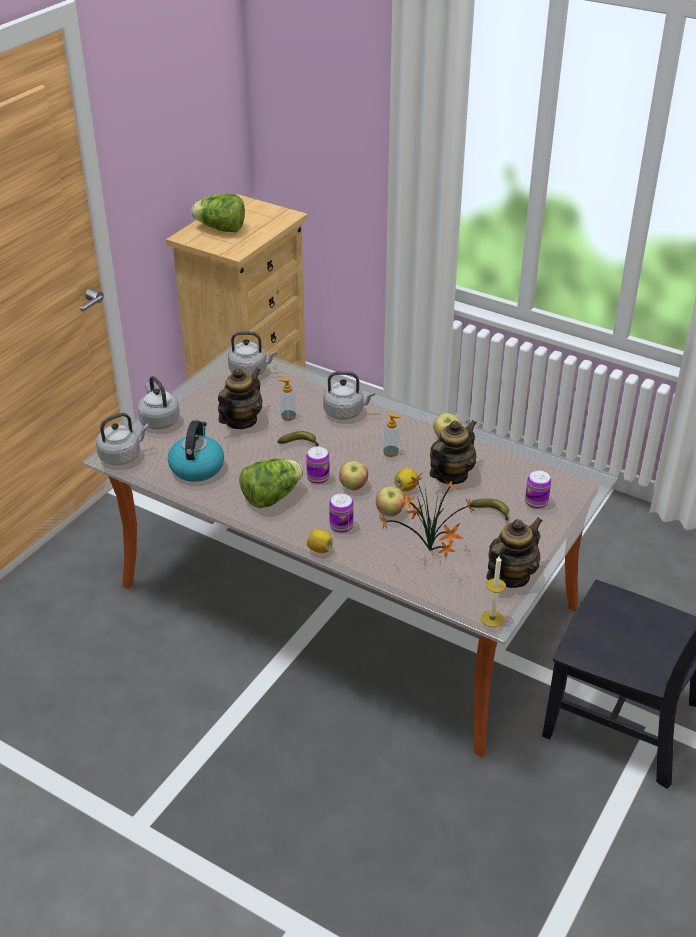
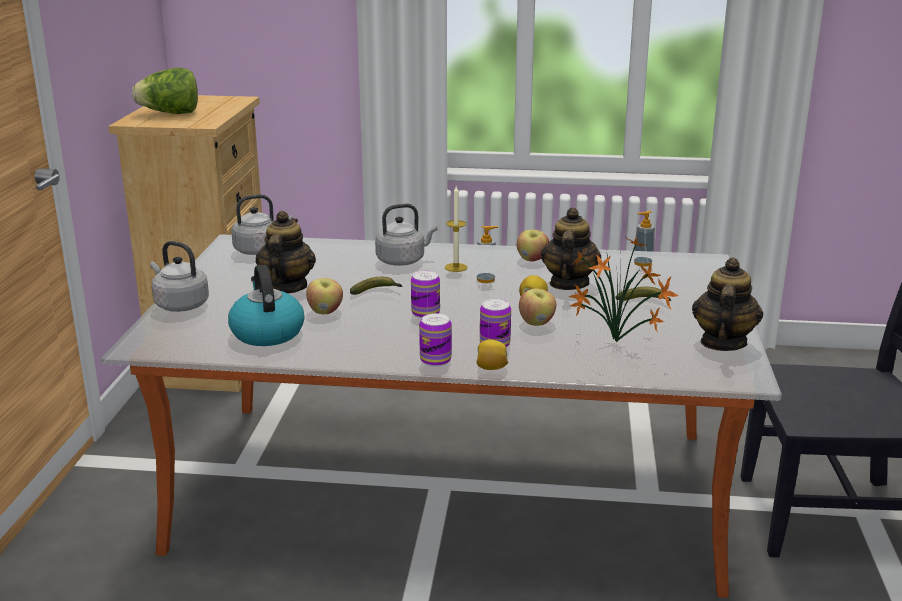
camera: 25 degrees left, 15 degrees down
grey kettle [96,413,149,465] -> none
lettuce [239,458,303,508] -> none
soap dispenser [278,379,297,421] -> soap dispenser moved to [633,211,655,267]
apple [339,461,368,490] -> apple moved to [306,278,343,314]
candle [481,555,506,627] -> candle moved to [445,186,467,272]
can [525,470,551,509] -> can moved to [419,313,452,366]

